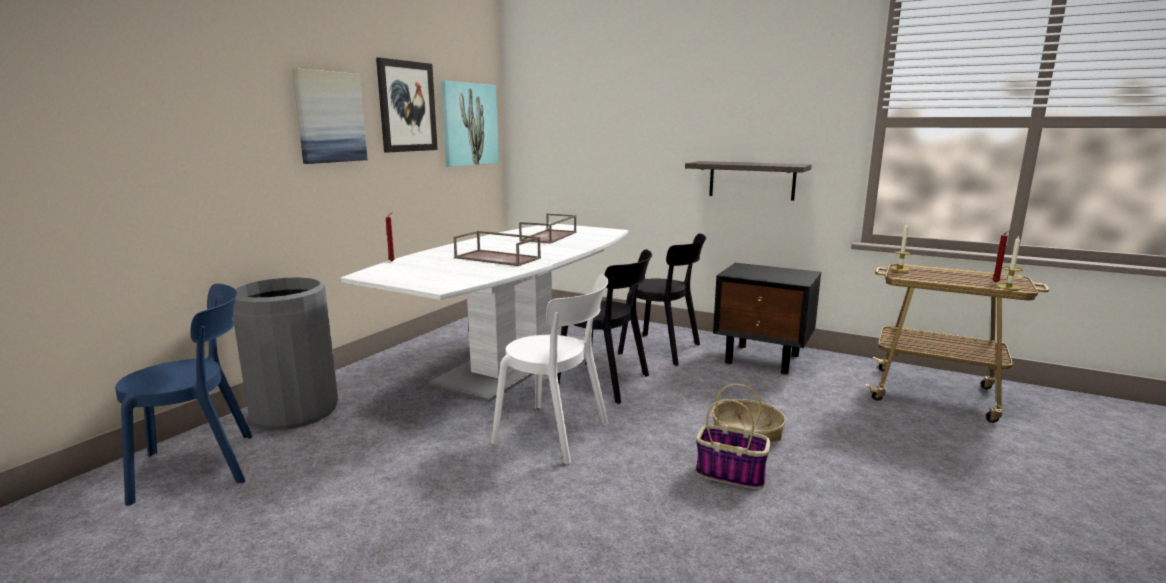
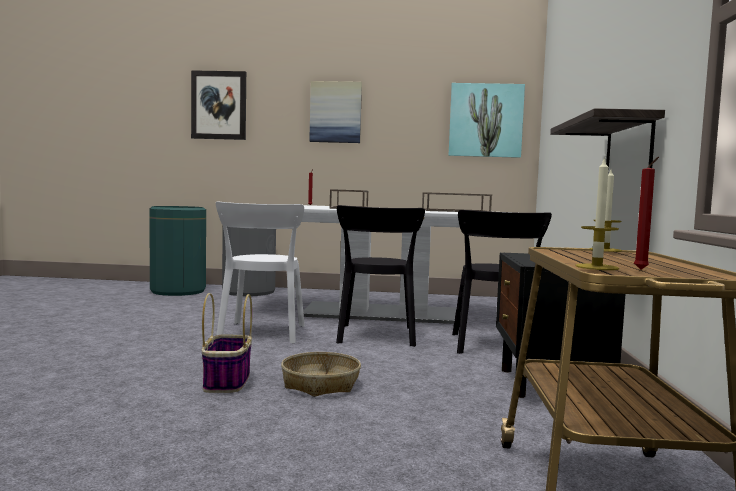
camera: 65 degrees right, 10 degrees down
blue chair [115,284,253,506] -> green trash can [149,206,206,296]
picture [376,57,438,153] -> picture moved to [191,70,246,140]

